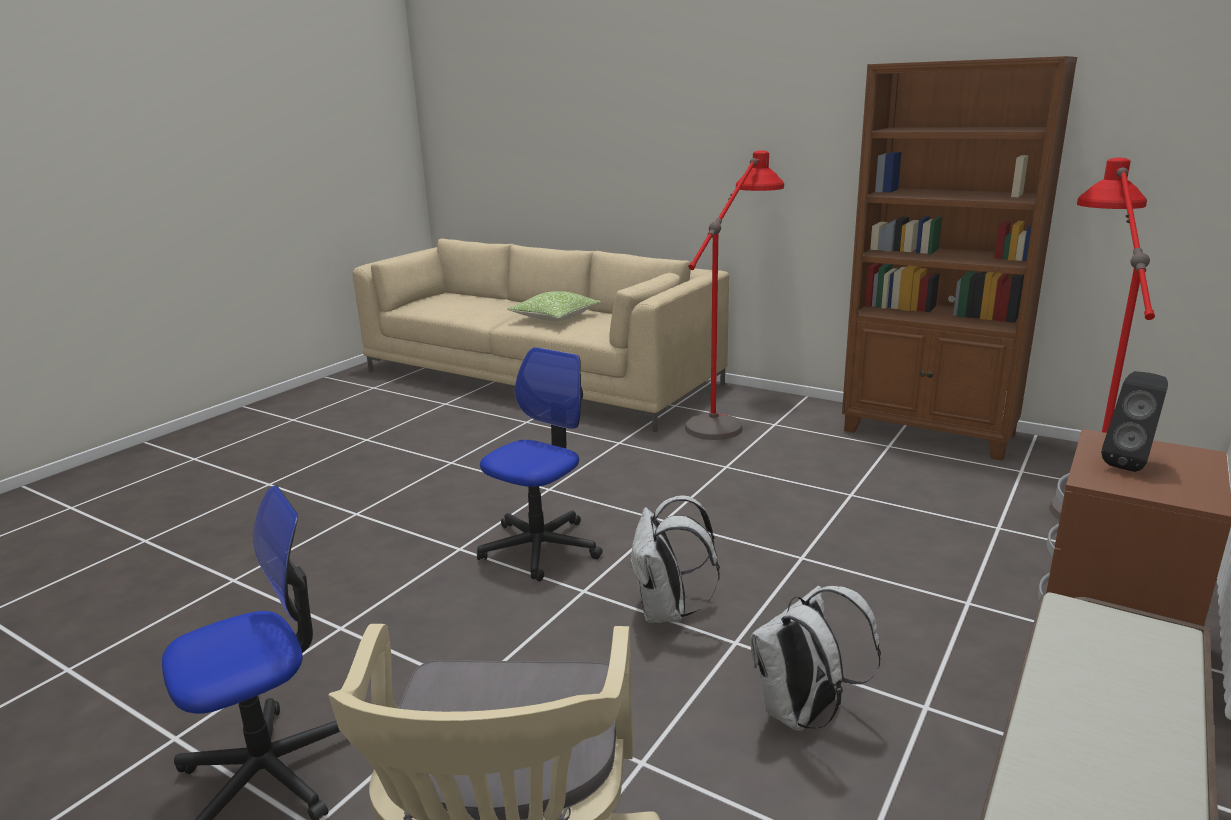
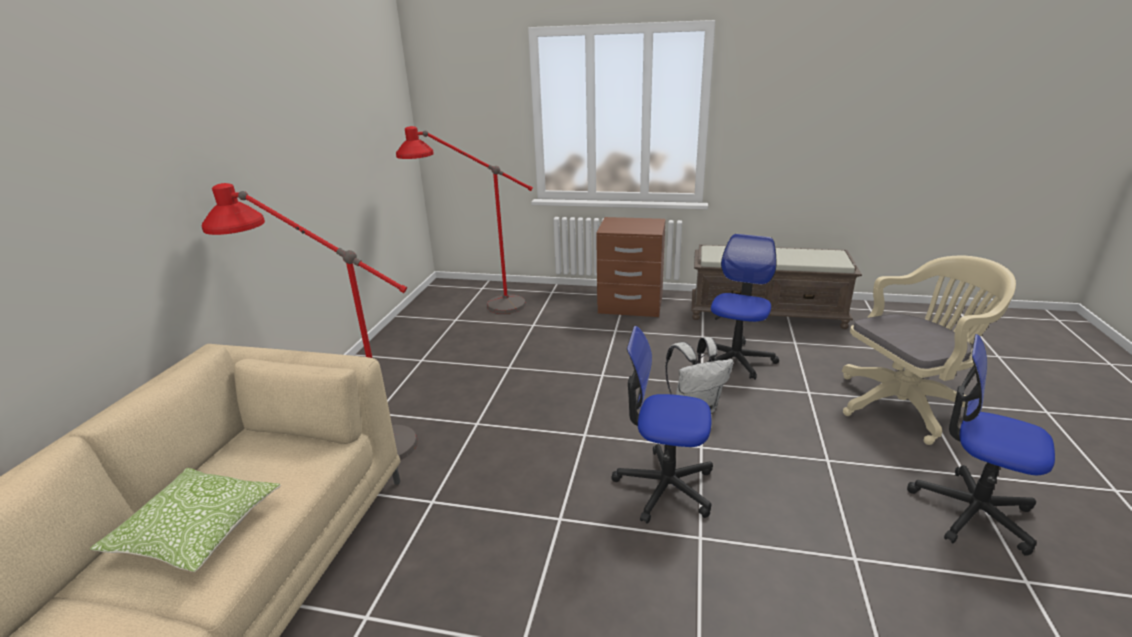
camera: 110 degrees left, 5 degrees up
white backpack [750,586,881,731] -> office chair [707,234,779,380]
brown bookcase [842,56,1077,461] -> none
black speaker [1101,371,1168,472] -> none

